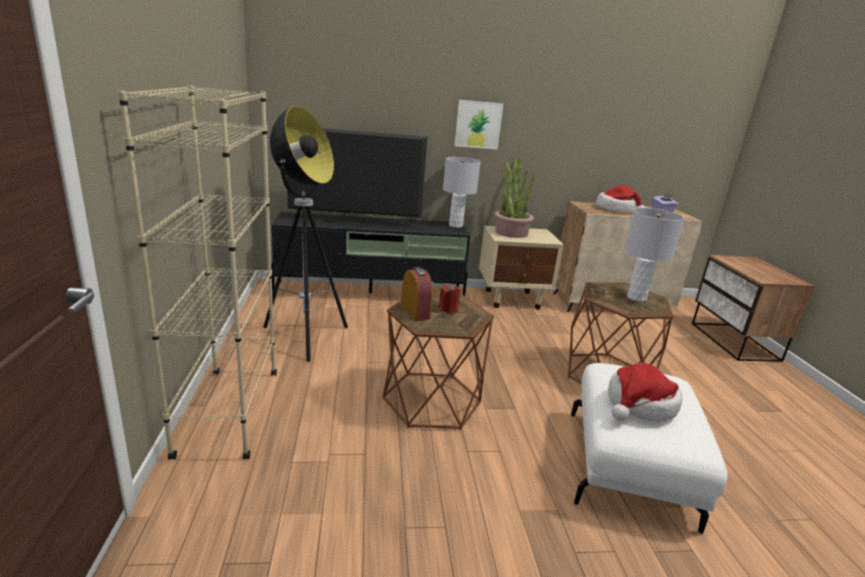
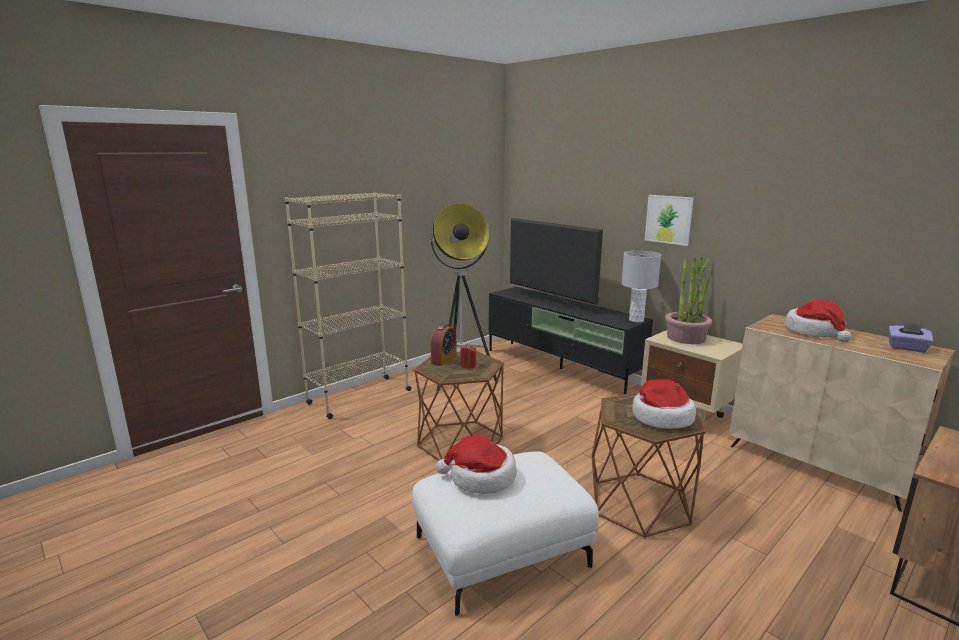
camera: 55 degrees right, 5 degrees down
grey table lamp [625,208,684,302] -> hat [632,379,696,429]

